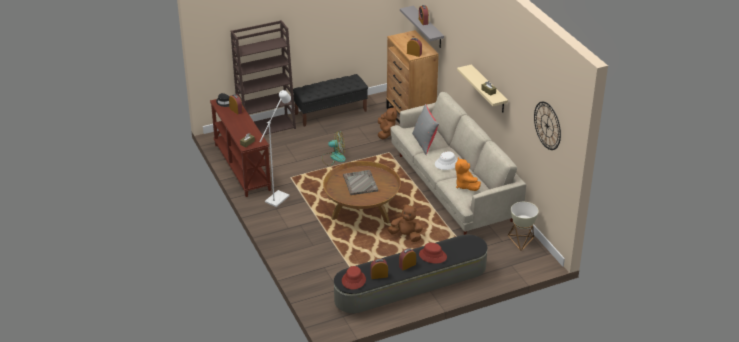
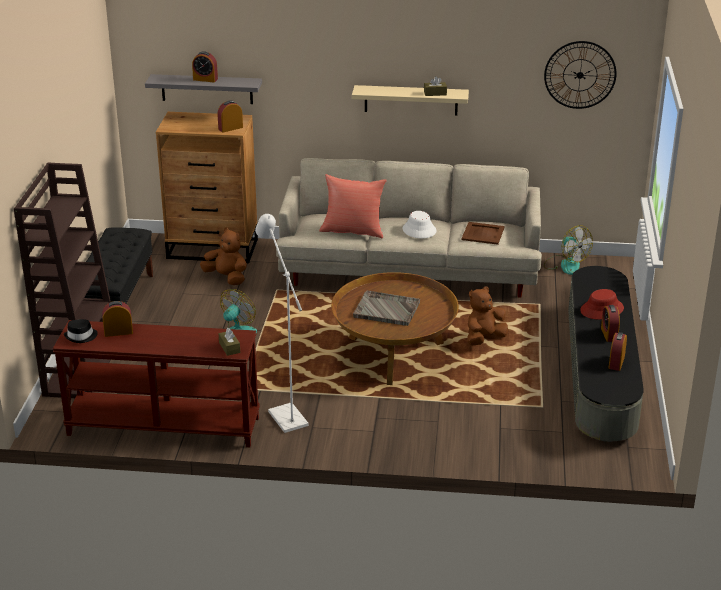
camera: 60 degrees left, 5 degrees down
red hat [342,266,366,289] -> none
grey pillow [412,104,439,155] -> red pillow [319,174,387,238]
orange plush toy [455,157,481,191] -> brown tray [461,222,505,245]
planter [508,202,539,251] -> fan [544,225,593,275]

